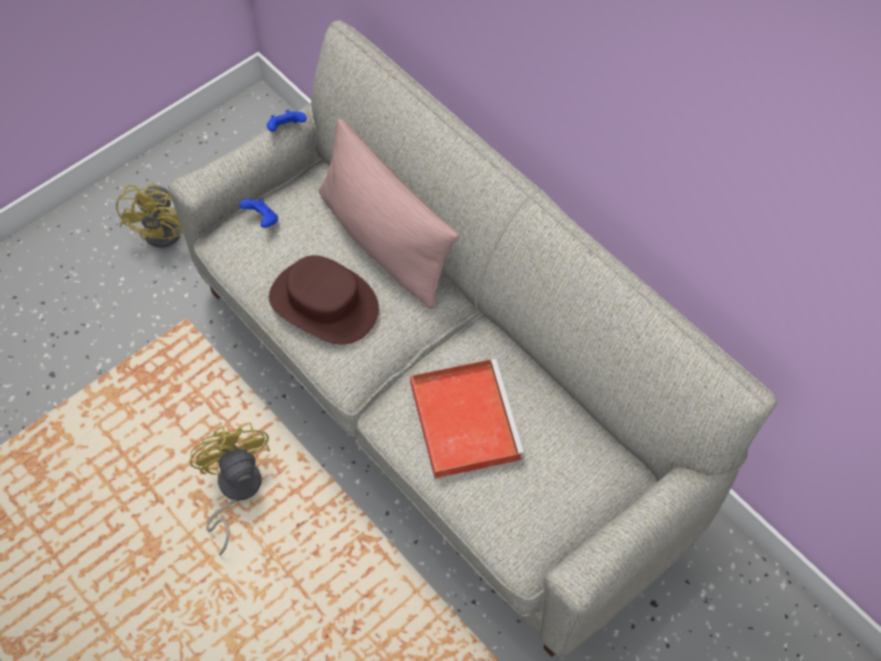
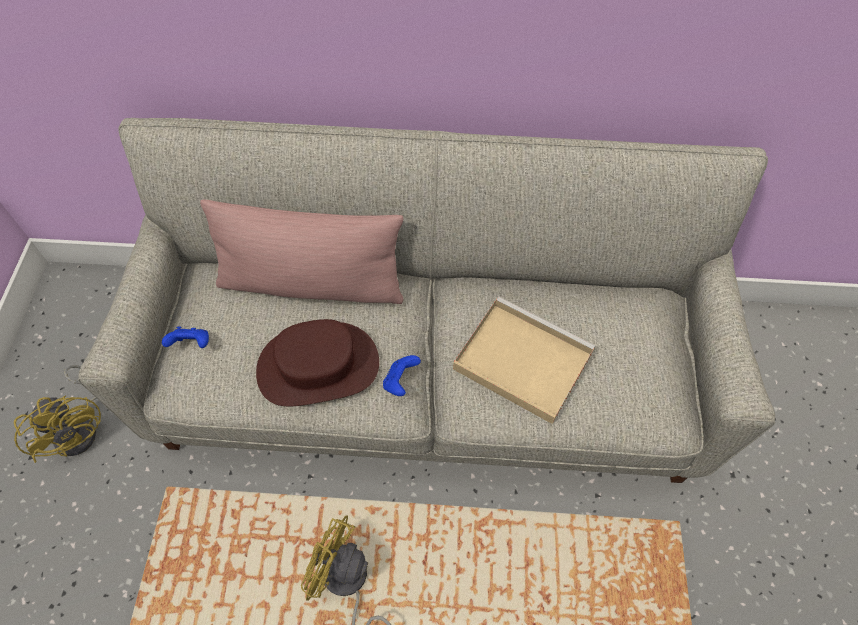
camera: 45 degrees left, 0 degrees up
blue game controller [267,110,307,132] -> blue game controller moved to [383,355,421,396]
red tray [410,359,525,478] -> beige tray [453,297,595,424]

